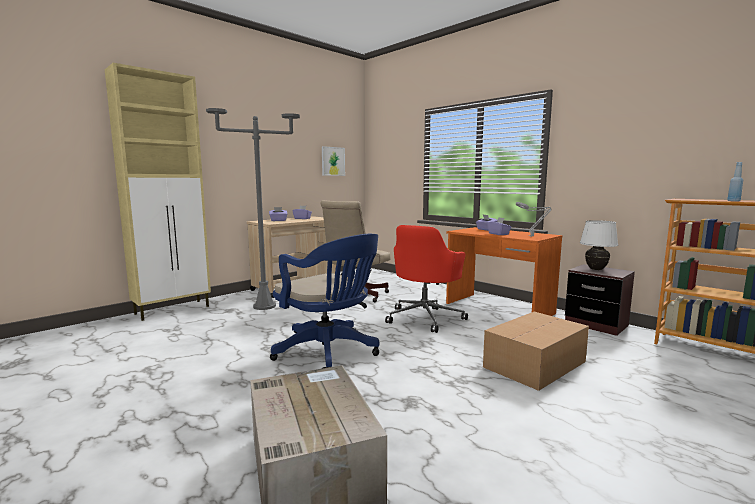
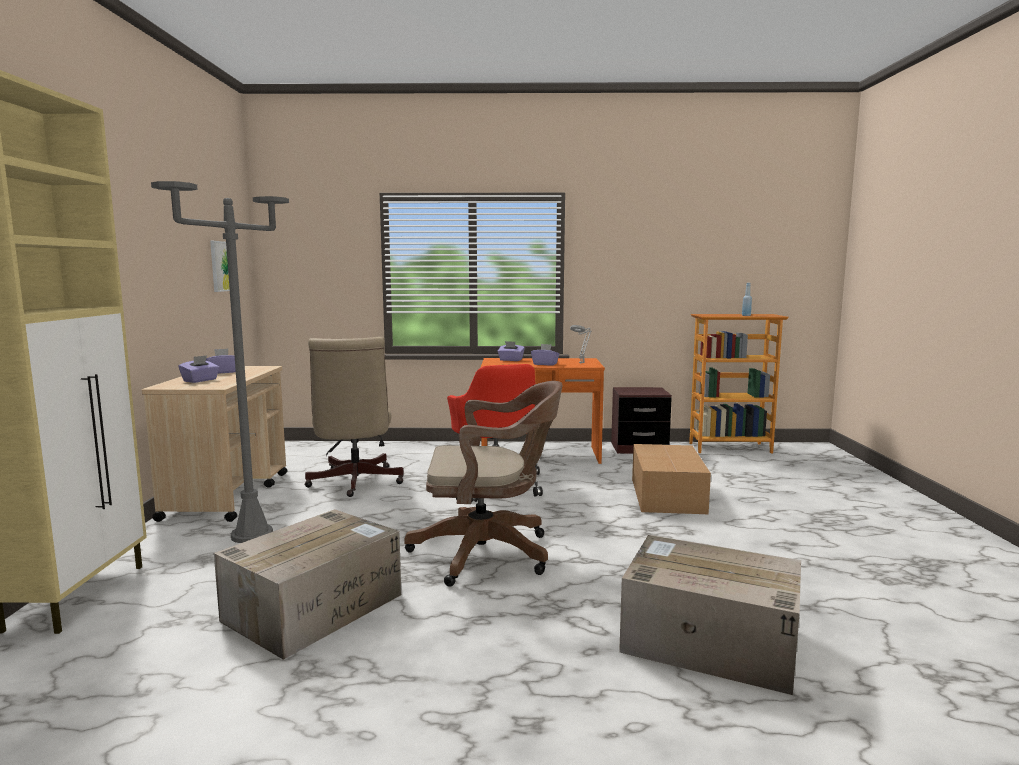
camera: 45 degrees left, 0 degrees up
blue office chair [270,234,379,368] -> brown office chair [404,381,563,587]
white table lamp [580,220,618,270] -> none
none -> cardboard box [214,509,401,660]

